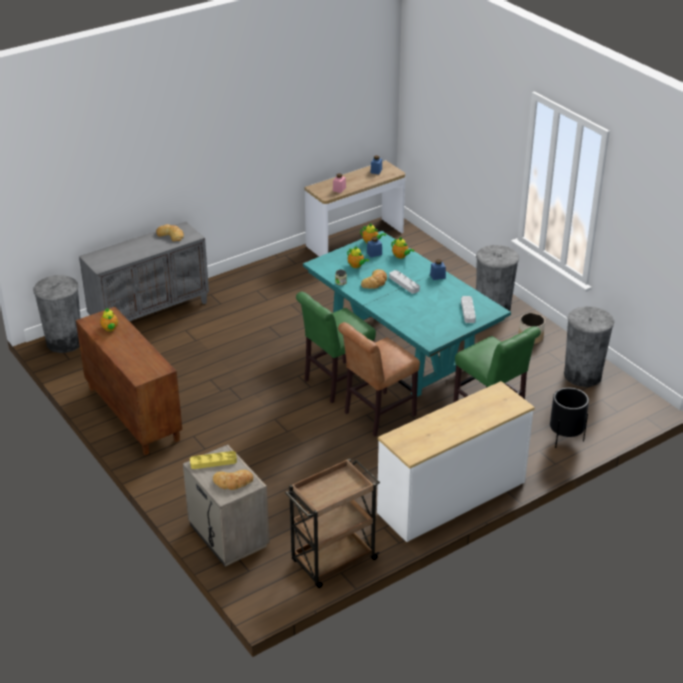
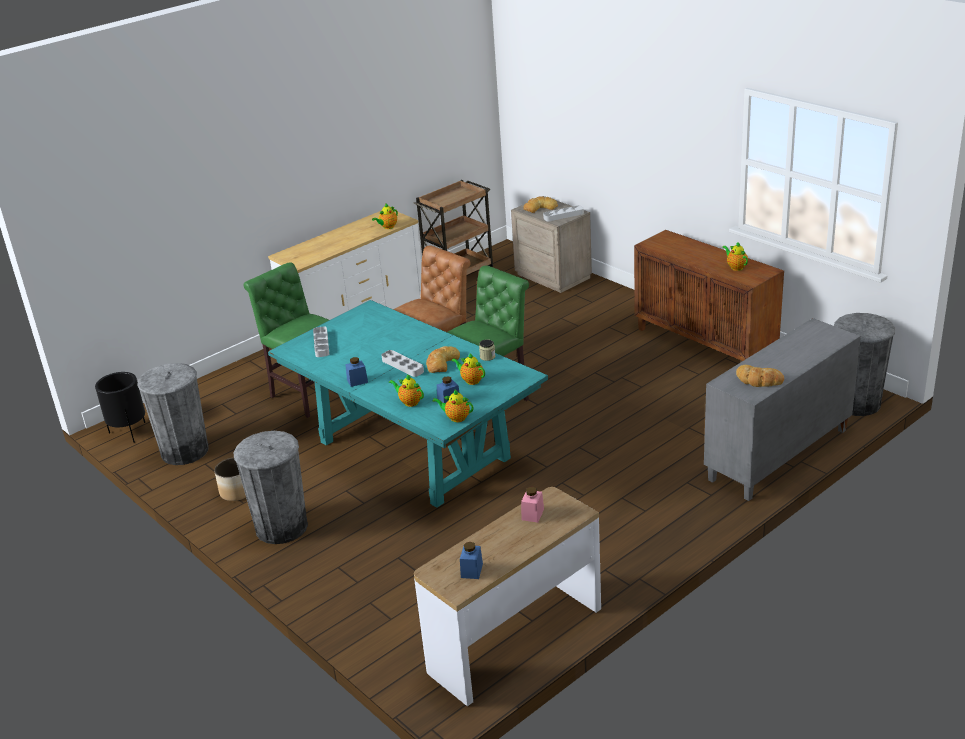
camera: 175 degrees right, 5 degrees down
yellow tray [190,451,237,469] -> grey tray [543,205,584,221]
black planter [550,388,589,448] -> black planter moved to [95,372,145,443]
none -> teapot [372,203,398,229]

